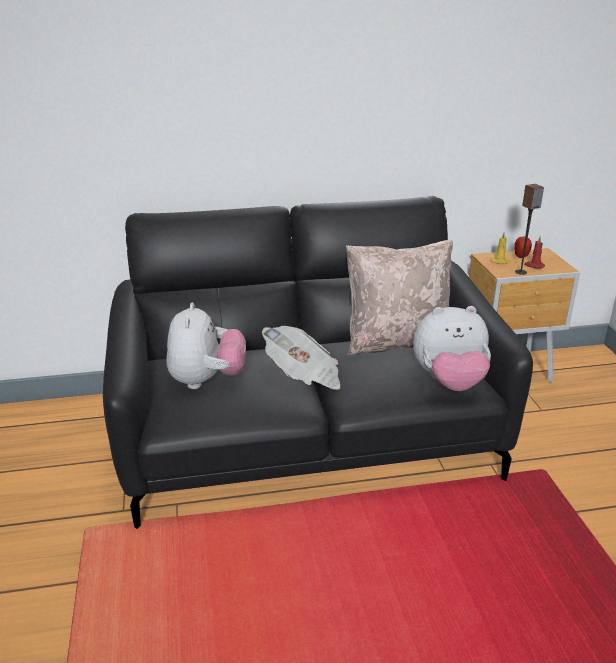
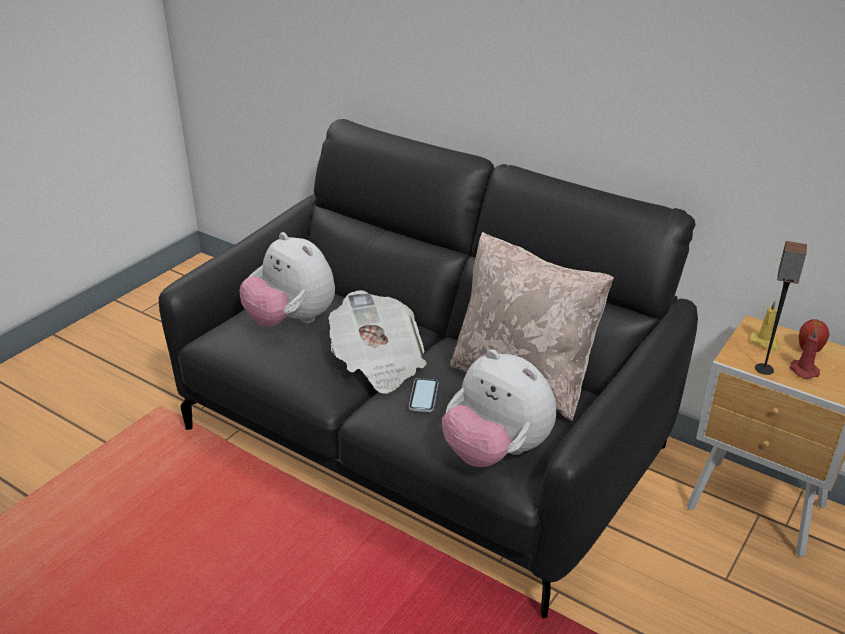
camera: 45 degrees right, 5 degrees up
plush toy [167,303,246,389] -> plush toy turned 90 degrees clockwise [240,232,335,327]
none -> phone [409,378,439,412]

